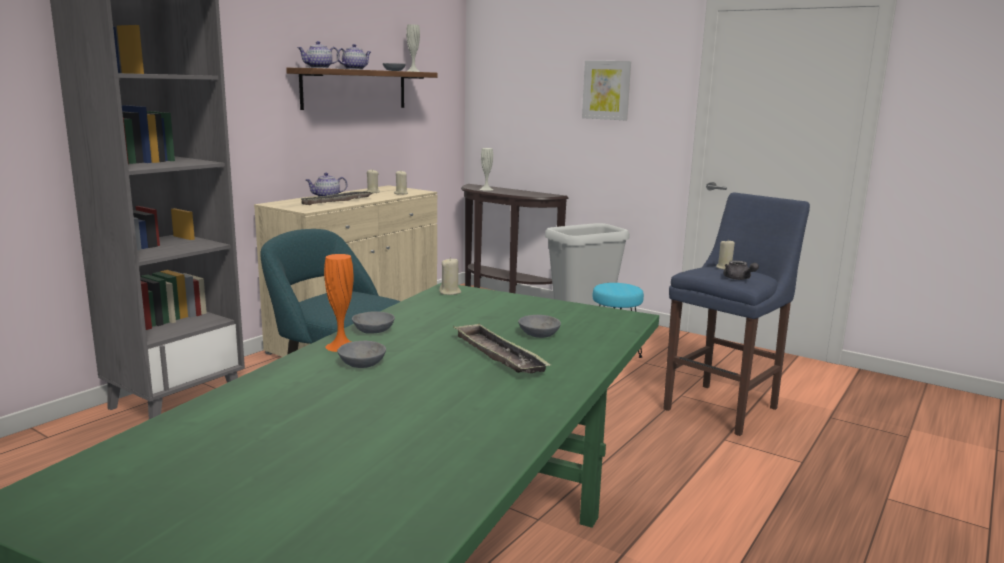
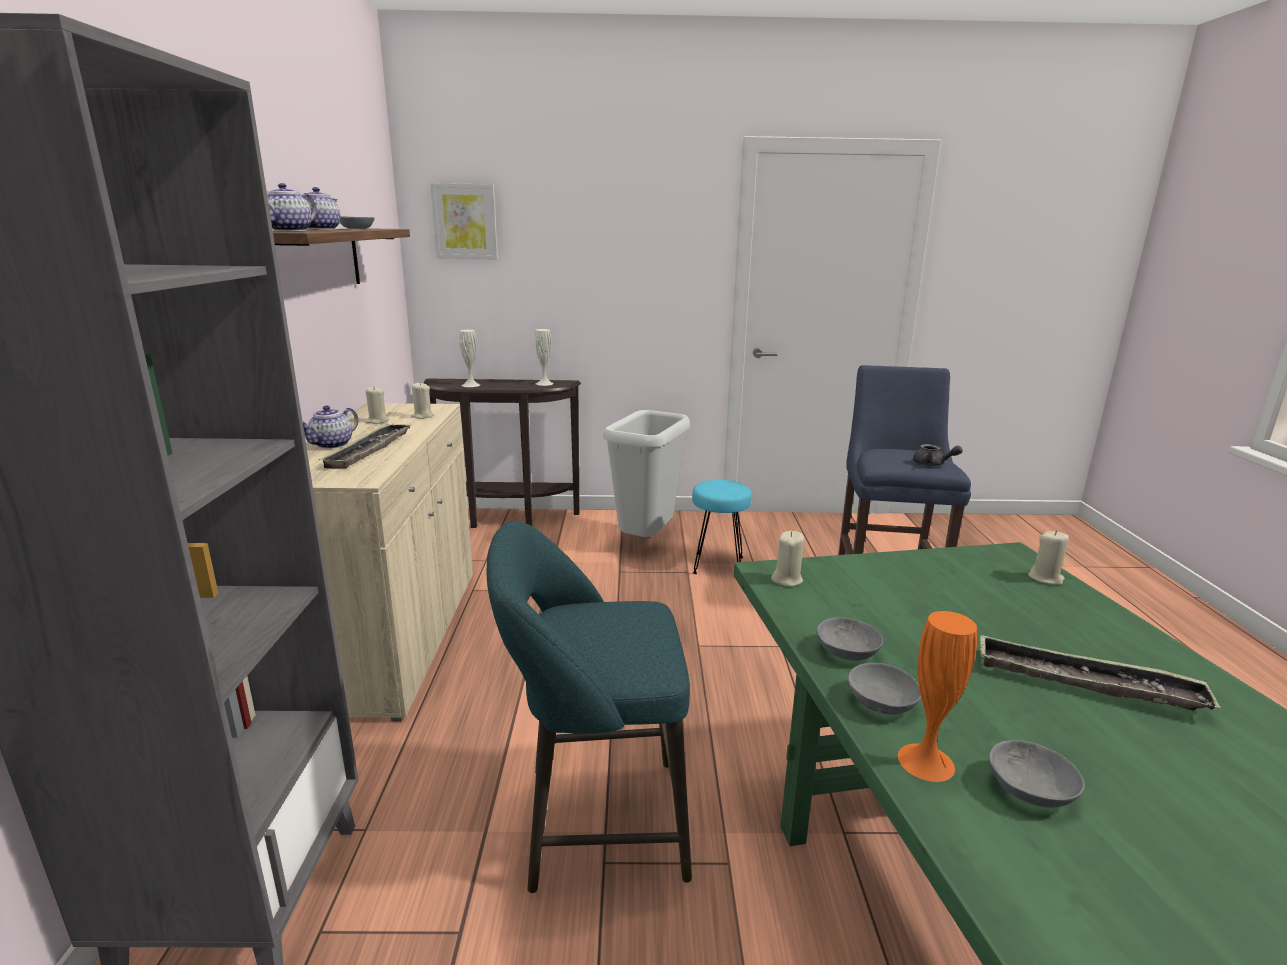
camera: 35 degrees left, 5 degrees up
white vase [406,25,420,72] -> white vase moved to [535,329,553,386]
grey bowl [518,315,561,338] -> grey bowl moved to [816,617,883,661]
picture [582,61,631,121] -> picture moved to [431,183,498,259]
beige candle [716,241,735,270] -> beige candle moved to [1028,530,1069,585]

